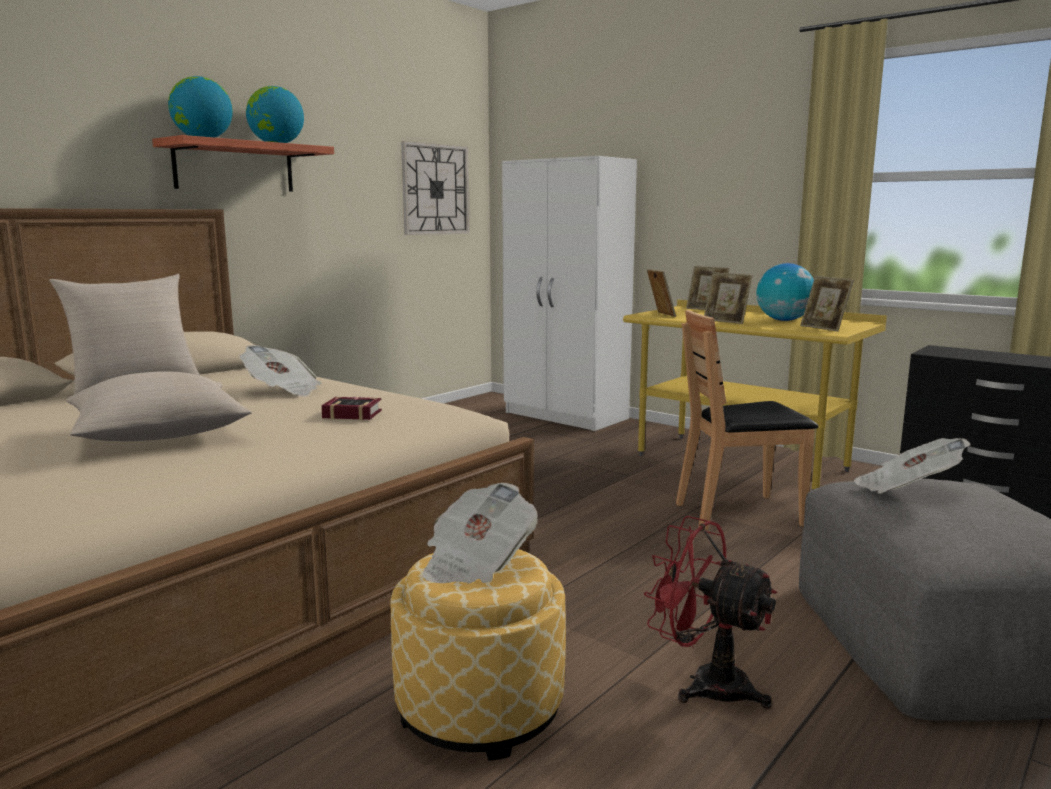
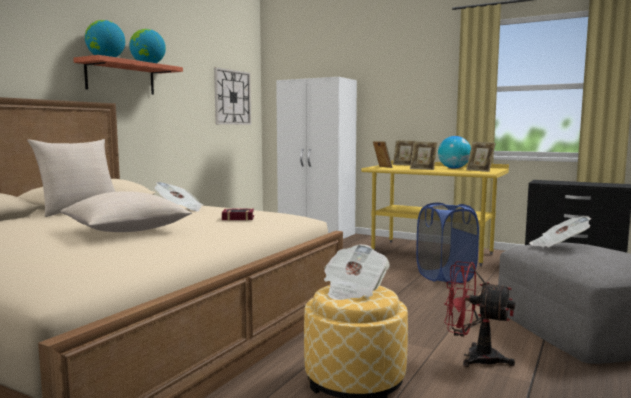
camera: 10 degrees left, 5 degrees down
brown chair [676,310,818,530] -> blue laundry basket [416,203,479,284]

